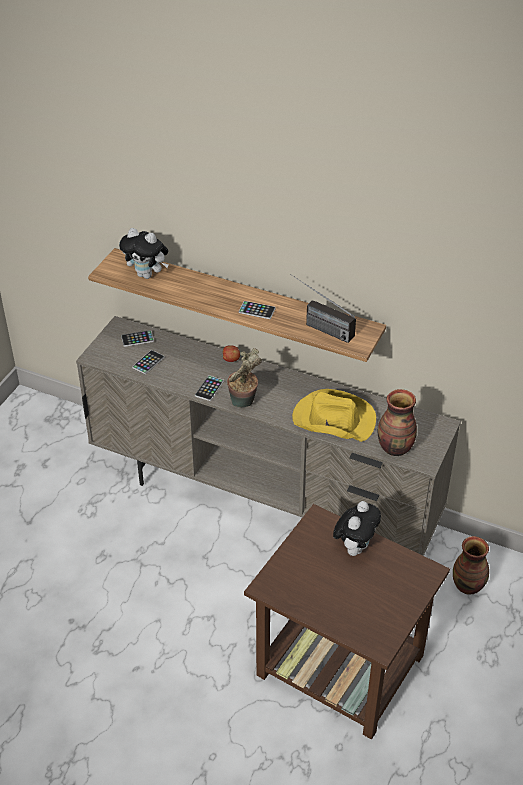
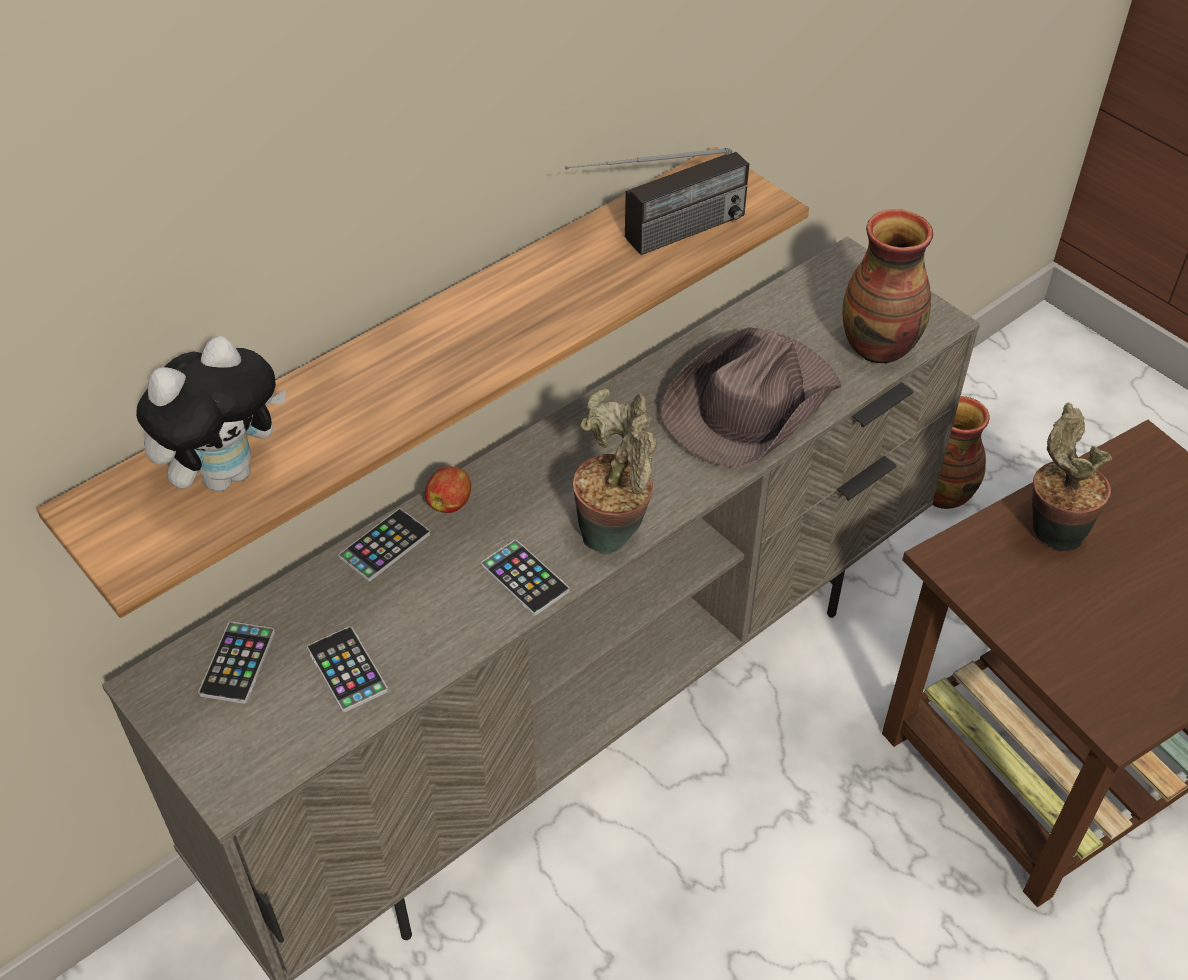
camera: 65 degrees left, 5 degrees up
phone [239,301,276,319] -> phone moved to [339,509,430,581]
yellow hat [292,389,376,442] -> brown hat [660,327,842,468]
plush toy [333,501,381,556] -> potted plant [1032,403,1112,552]

